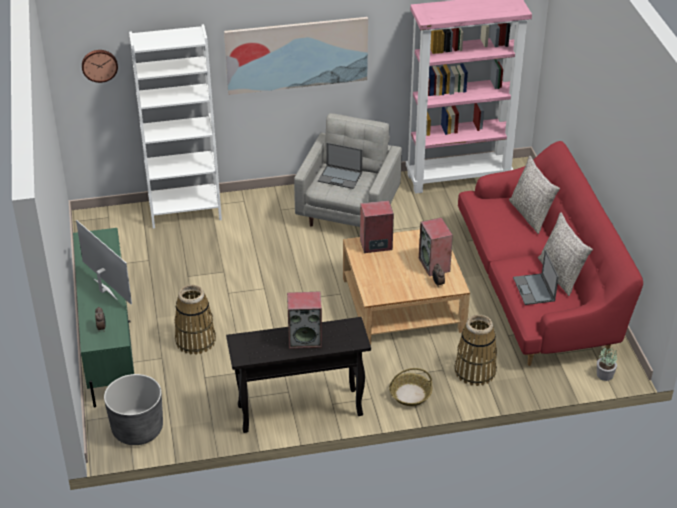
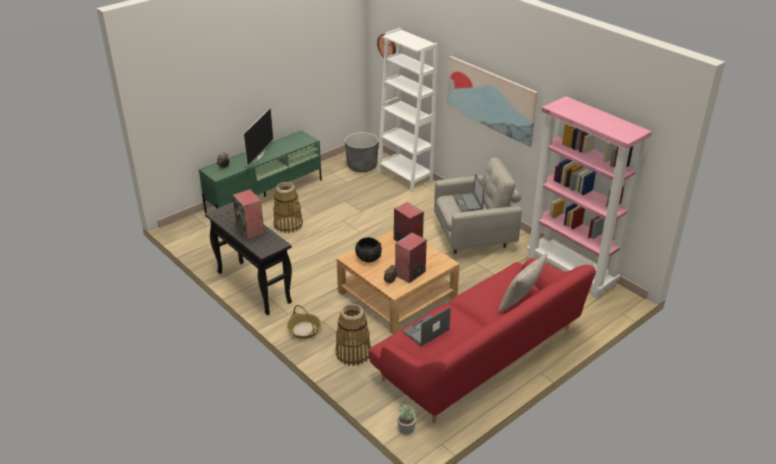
camera: 60 degrees right, 5 degrees down
grey planter [104,374,163,445] -> grey planter moved to [345,132,379,172]
grey pillow [538,212,593,296] -> none
none -> black bowl [355,237,382,262]

